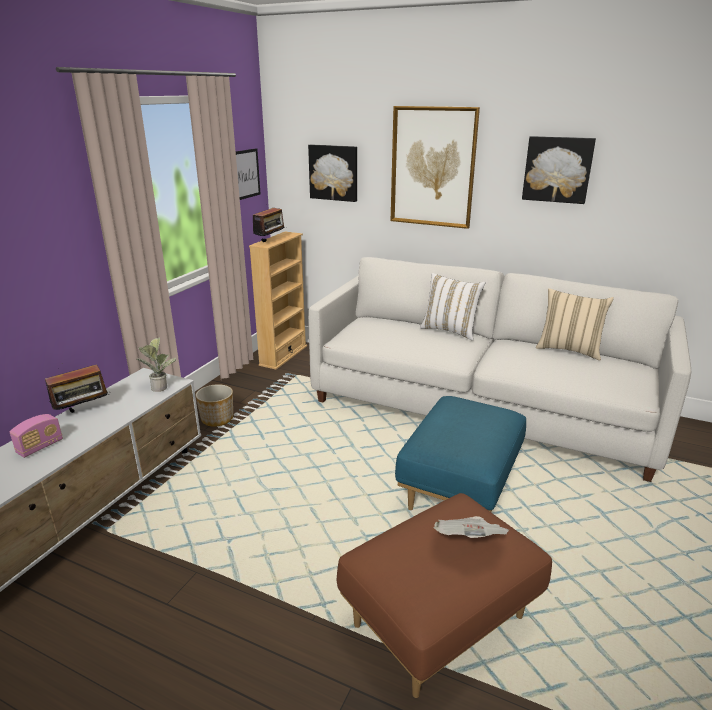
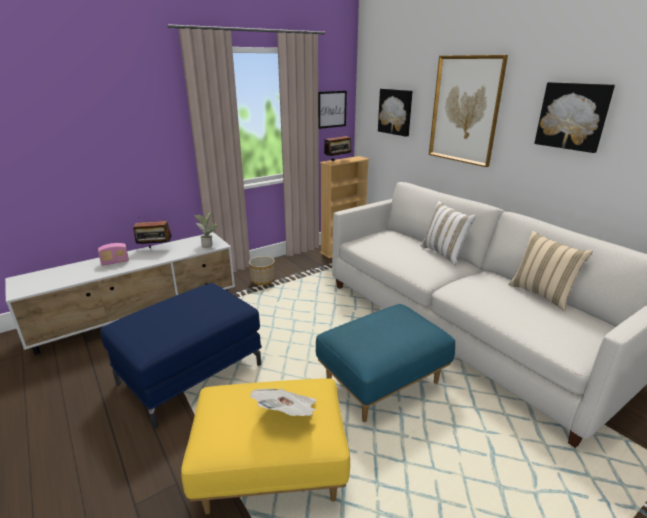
camera: 30 degrees right, 0 degrees up
brown ottoman [337,493,552,698] -> yellow ottoman [181,378,350,514]
none -> blue ottoman [100,283,262,428]

